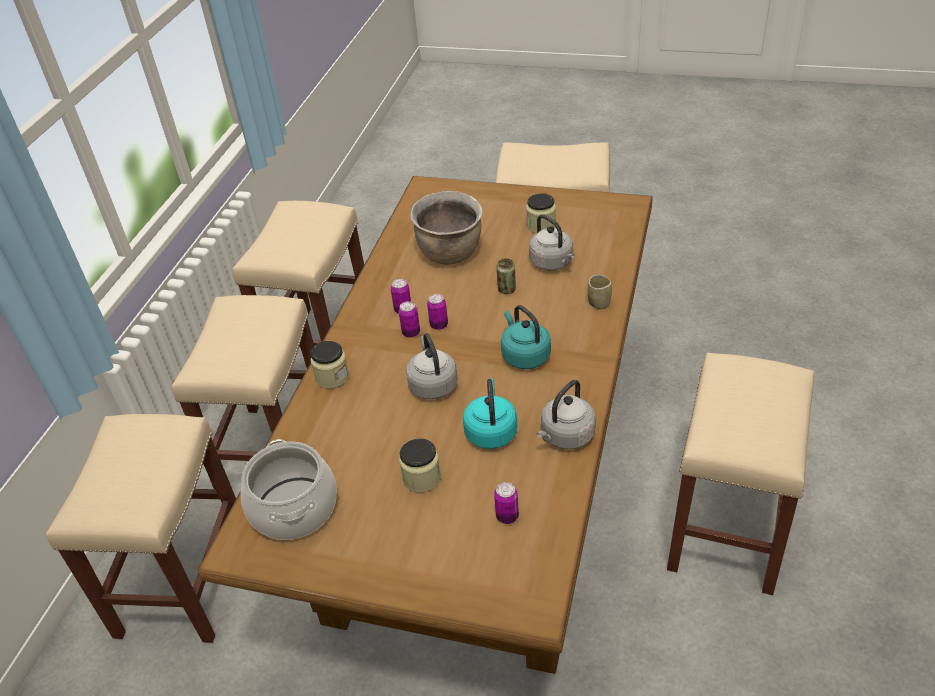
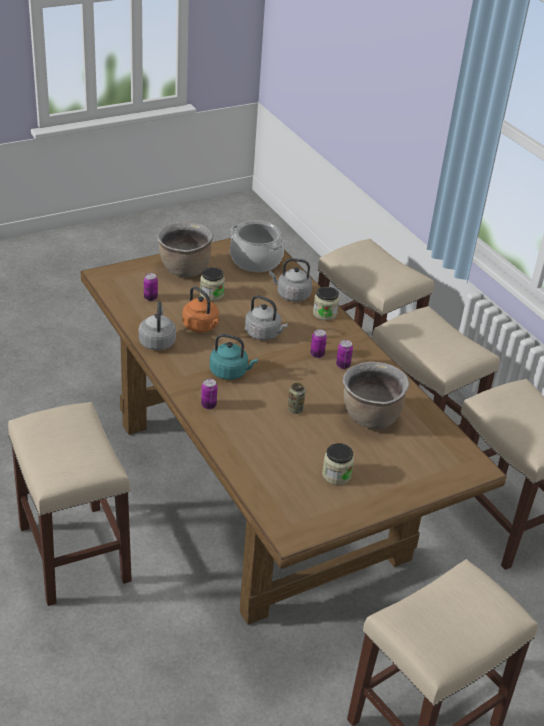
camera: 130 degrees right, 5 degrees down
can [427,294,448,330] -> can moved to [201,379,217,409]
turquoise kettle [463,379,517,449] -> orange kettle [182,286,220,333]
grey kettle [529,214,575,271] -> grey kettle moved to [269,258,312,302]
cup [588,275,612,309] -> none
none -> brown cooking pot [157,222,213,277]

